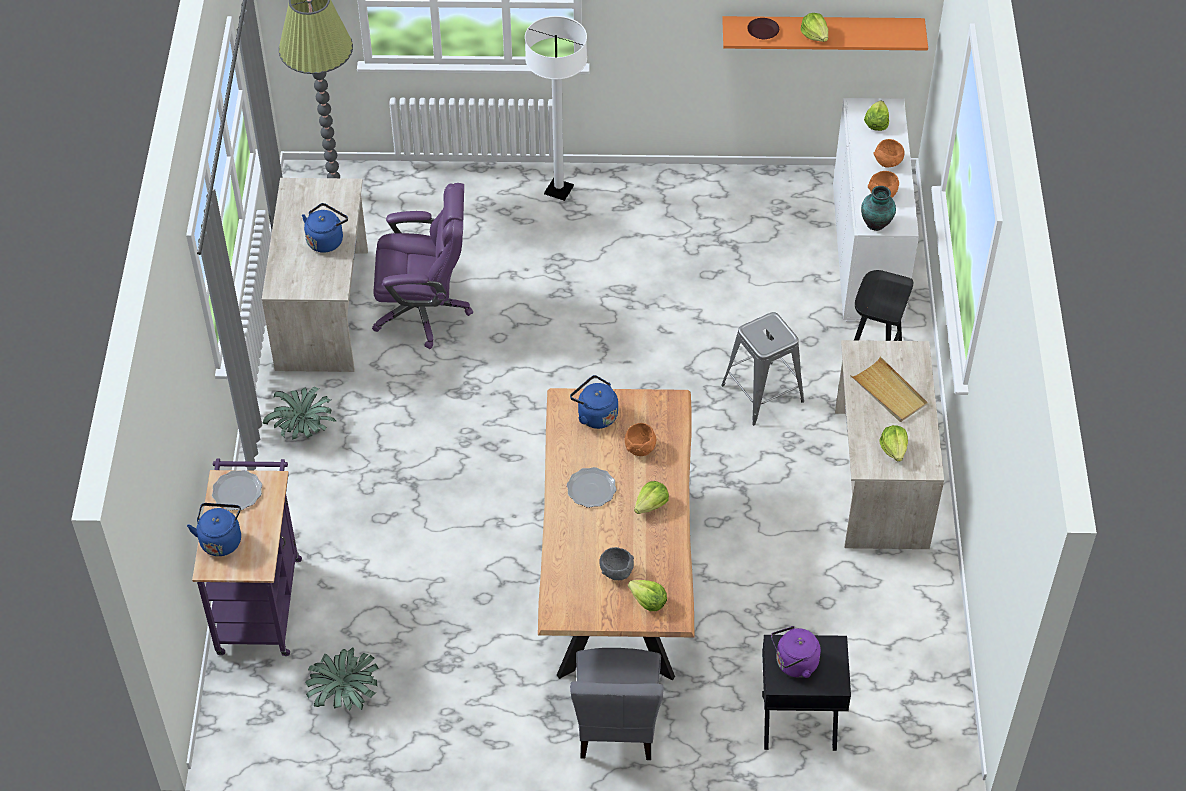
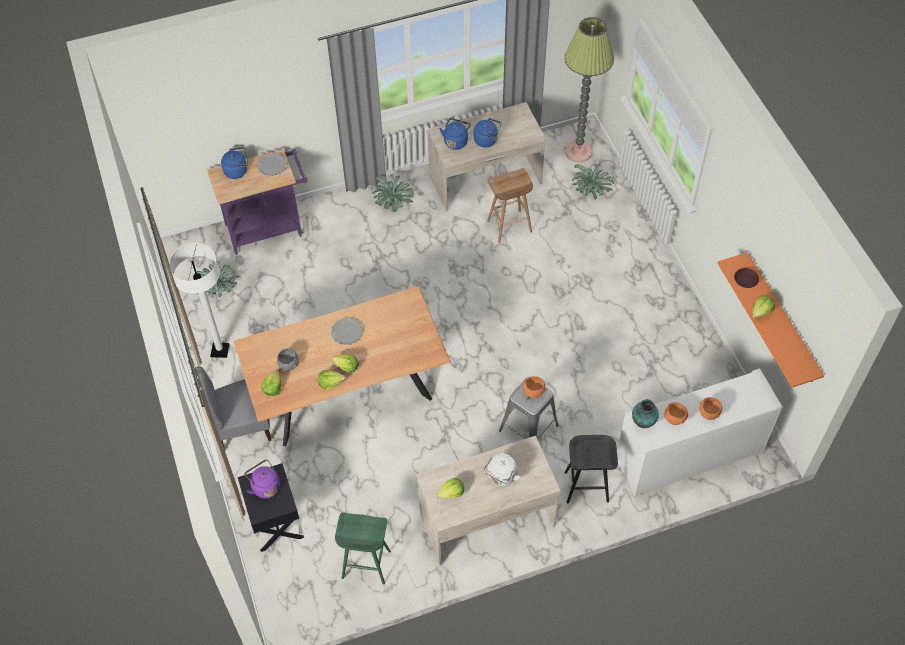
camera: 70 degrees right, 5 degrees up
purple office chair [372,183,473,349] -> brown stool [487,168,533,243]
white floor lamp [525,16,587,201] -> white floor lamp moved to [169,243,230,358]
blue kettle [570,375,618,429] -> blue kettle moved to [439,118,471,150]
orange bowl [625,423,656,456] -> orange bowl moved to [523,376,545,398]
beige tray [851,357,928,422] -> white kettle [483,454,521,486]
lettuce [864,101,889,131] -> lettuce moved to [318,370,346,390]
none -> green stool [335,512,391,584]
none -> potted plant [573,164,614,200]

